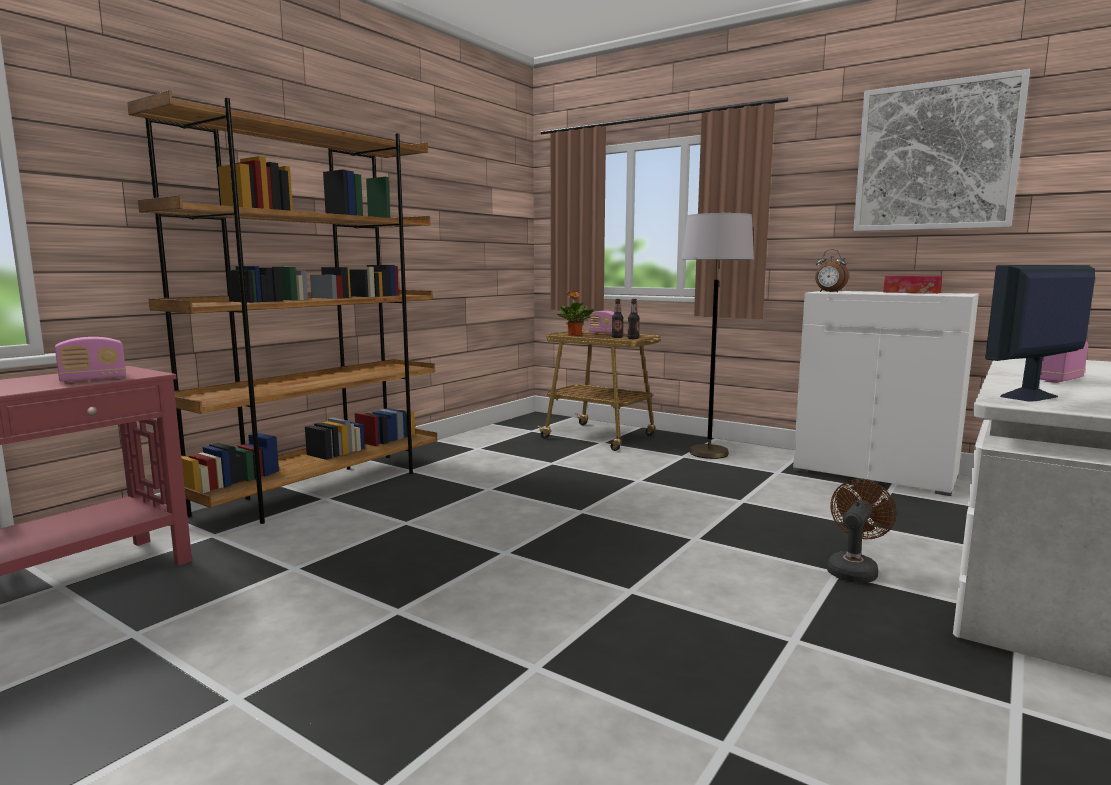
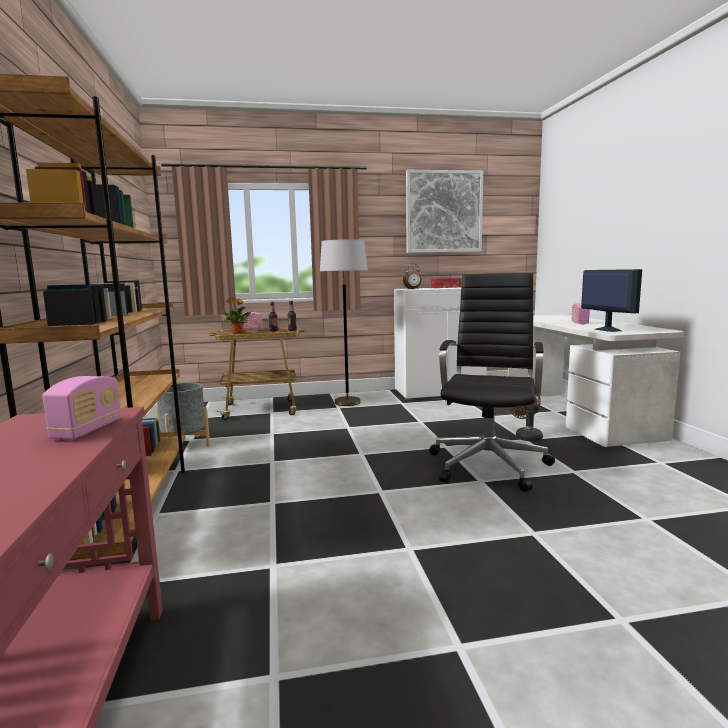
camera: 45 degrees left, 0 degrees up
monitor [985,265,1095,402] -> monitor turned 150 degrees clockwise [581,269,642,332]
none -> grey planter [156,382,210,446]
none -> black office chair [429,273,555,492]

